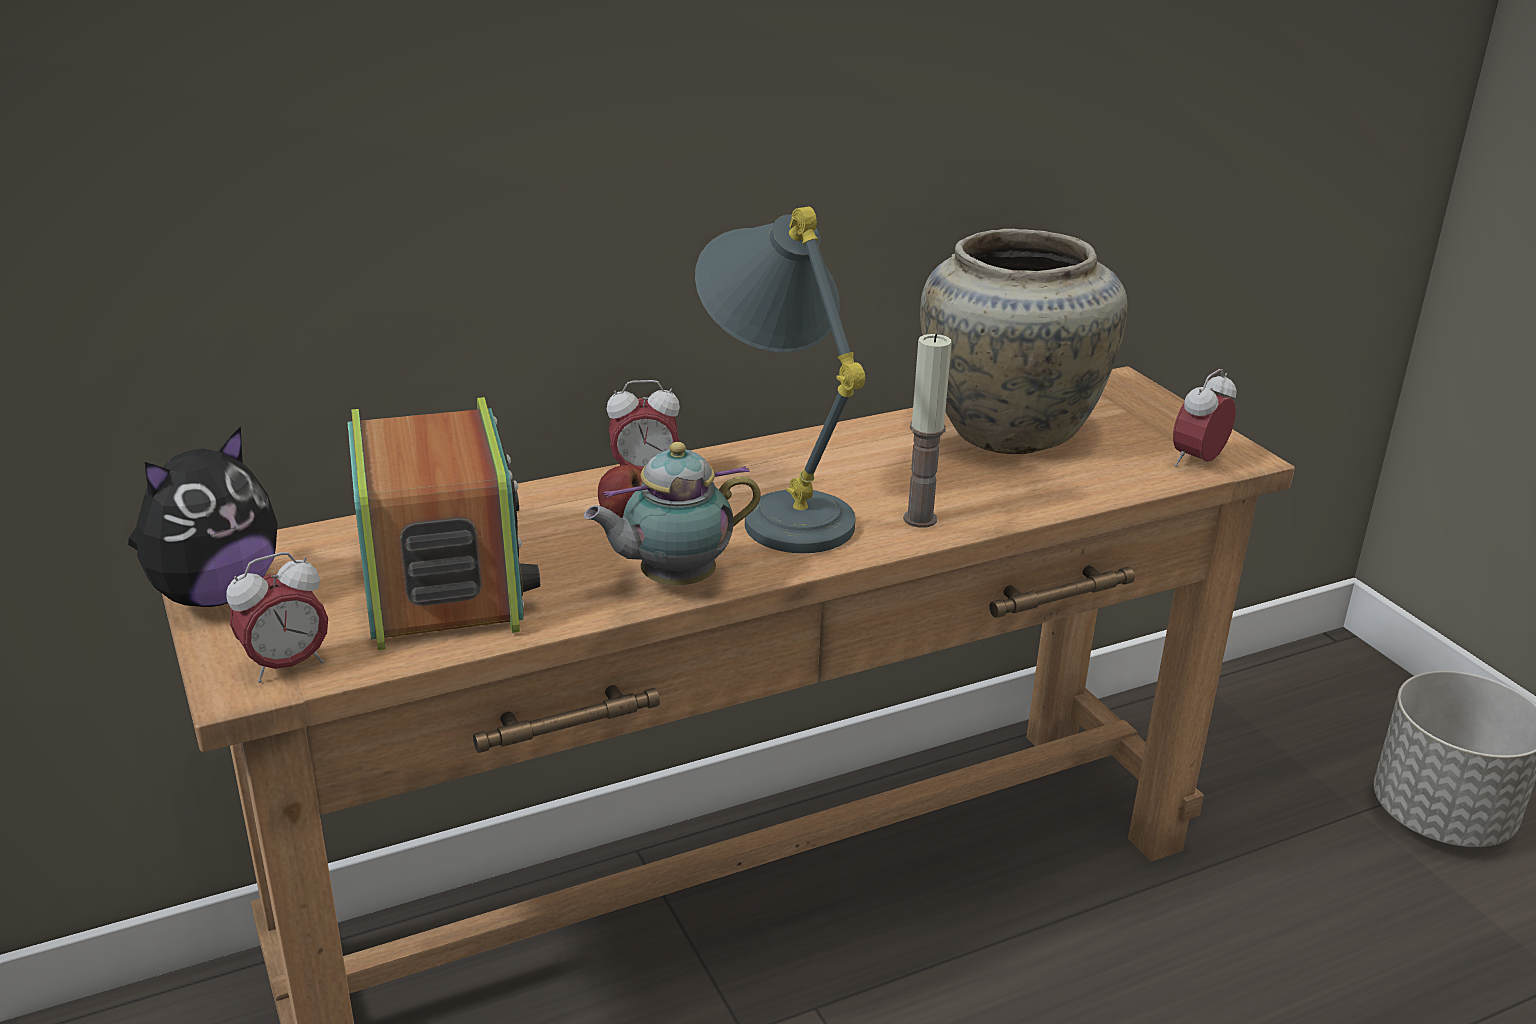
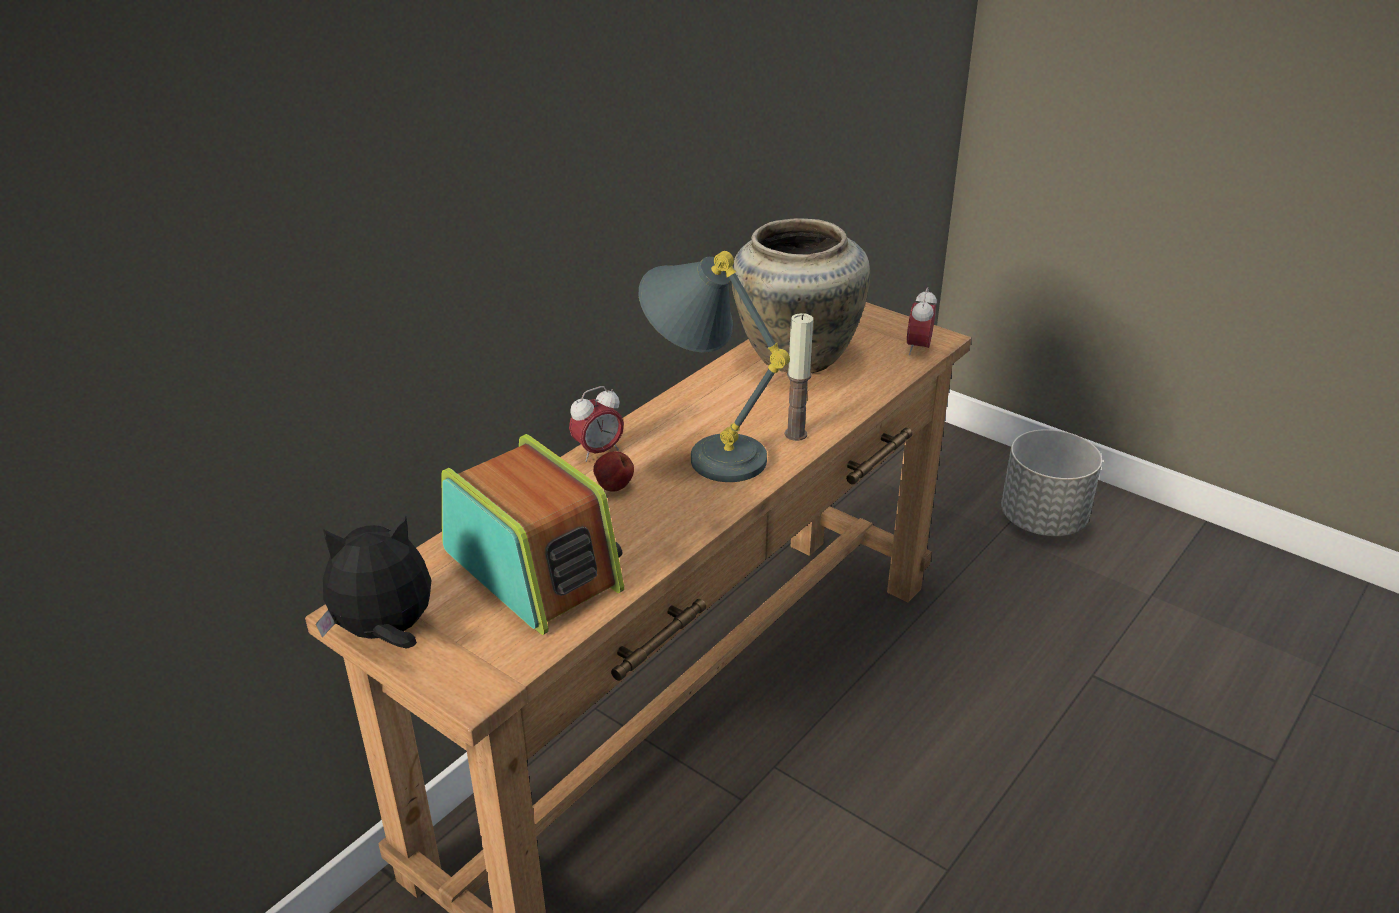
camera: 25 degrees left, 5 degrees up
plush toy [128,426,278,607] -> plush toy turned 120 degrees counterclockwise [316,516,431,649]
alarm clock [226,552,328,683] -> none
teapot [584,442,761,585] -> none

